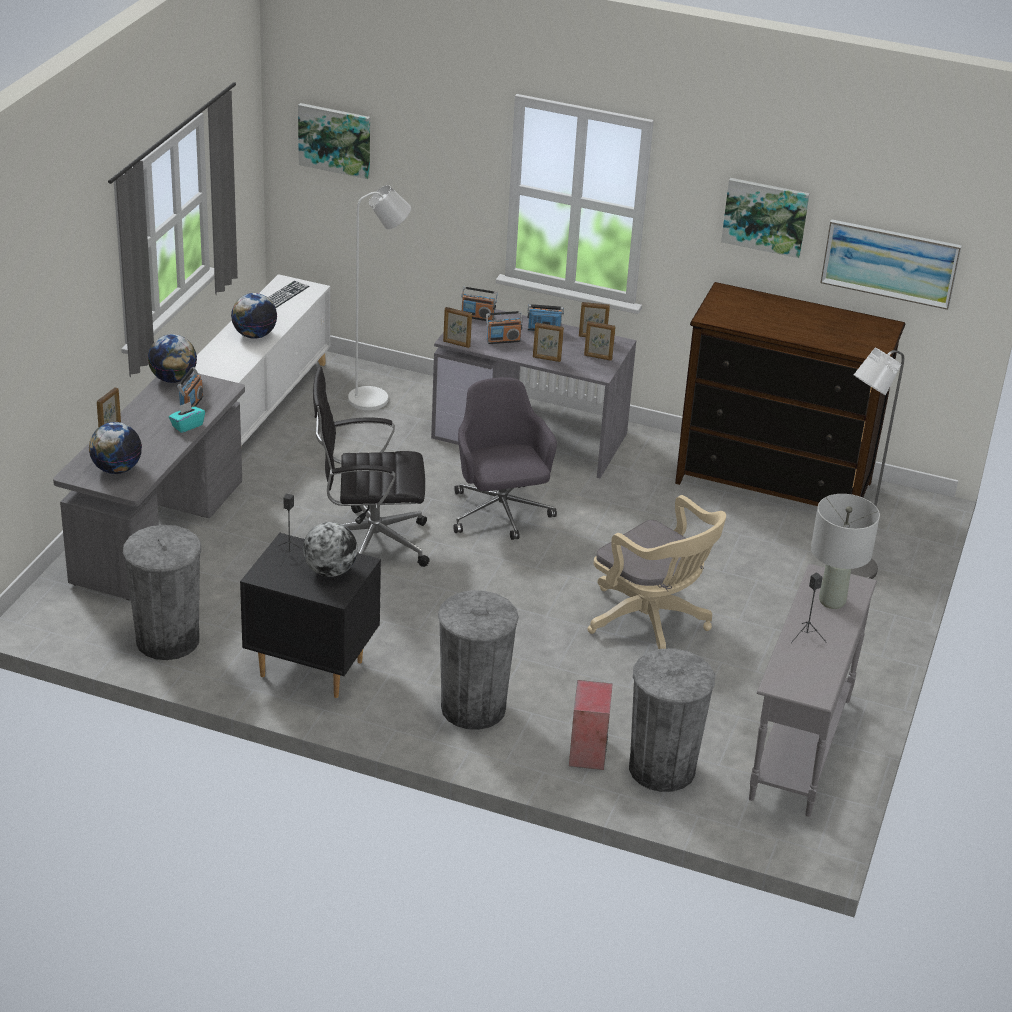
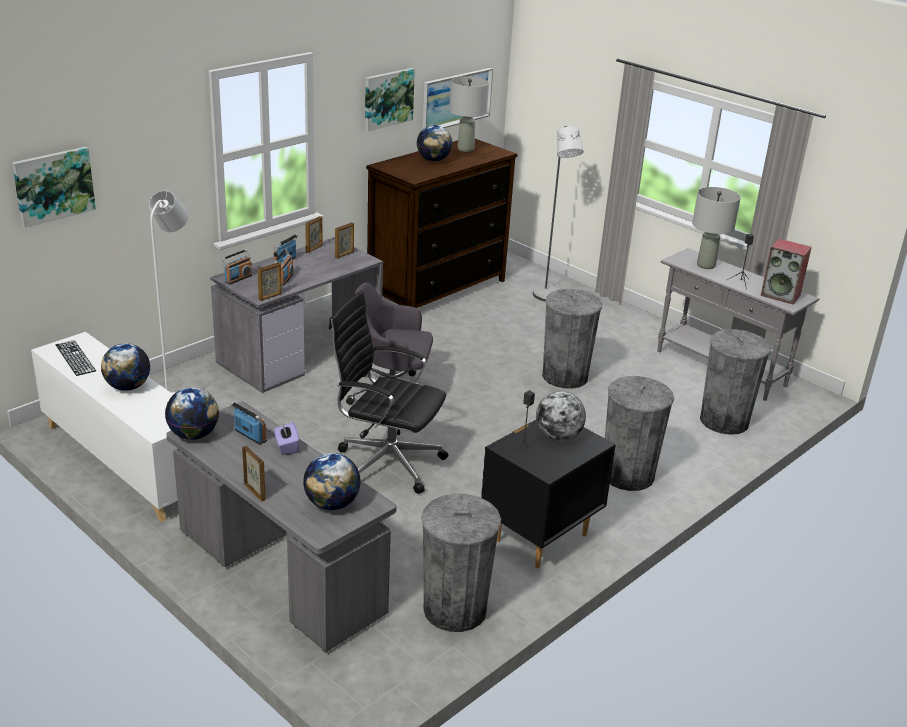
camera: 65 degrees left, 5 degrees down
turquoise tissue box [169,402,205,433] -> purple tissue box [274,422,300,455]
black office chair [313,367,430,567] -> black office chair turned 90 degrees clockwise [329,291,448,494]
picture frame [533,322,564,362] -> none
speaker [569,680,613,770] -> speaker moved to [760,239,812,305]
beige office chair [588,495,726,649] -> grey trash can [542,289,603,389]
none -> globe [416,125,452,161]
none -> grey table lamp [449,76,489,152]

